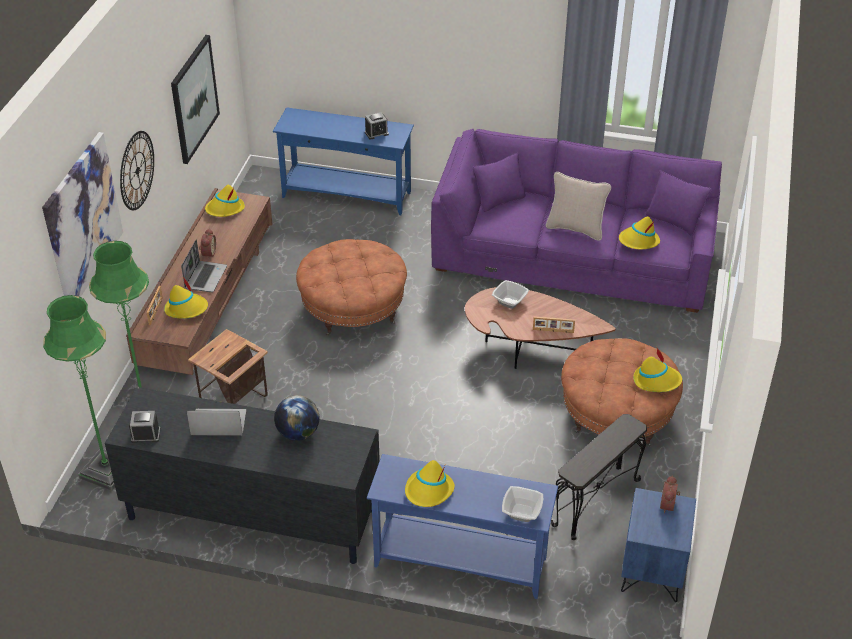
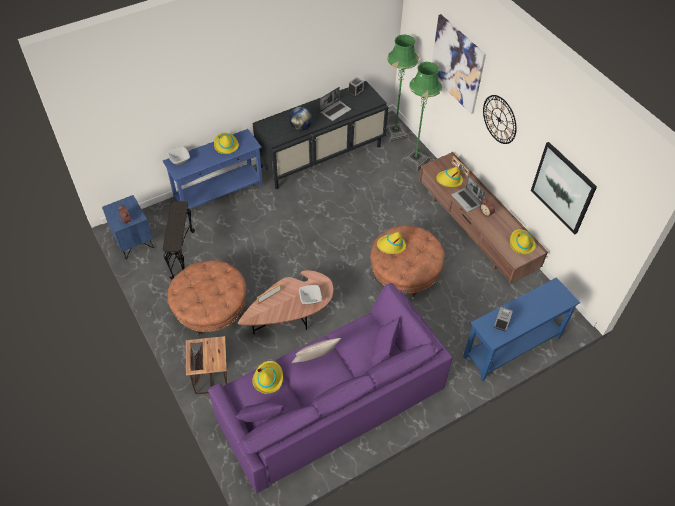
camera: 135 degrees right, 10 degrees up
side table [188,329,268,404] -> side table moved to [186,336,227,394]
yellow hat [633,348,682,392] -> yellow hat moved to [377,232,406,254]

